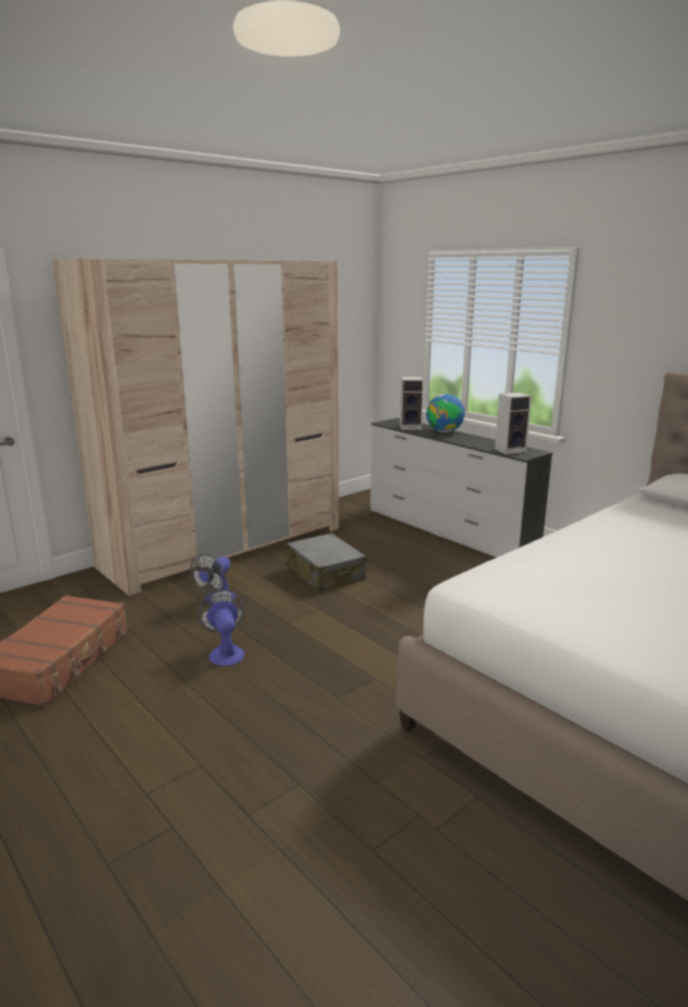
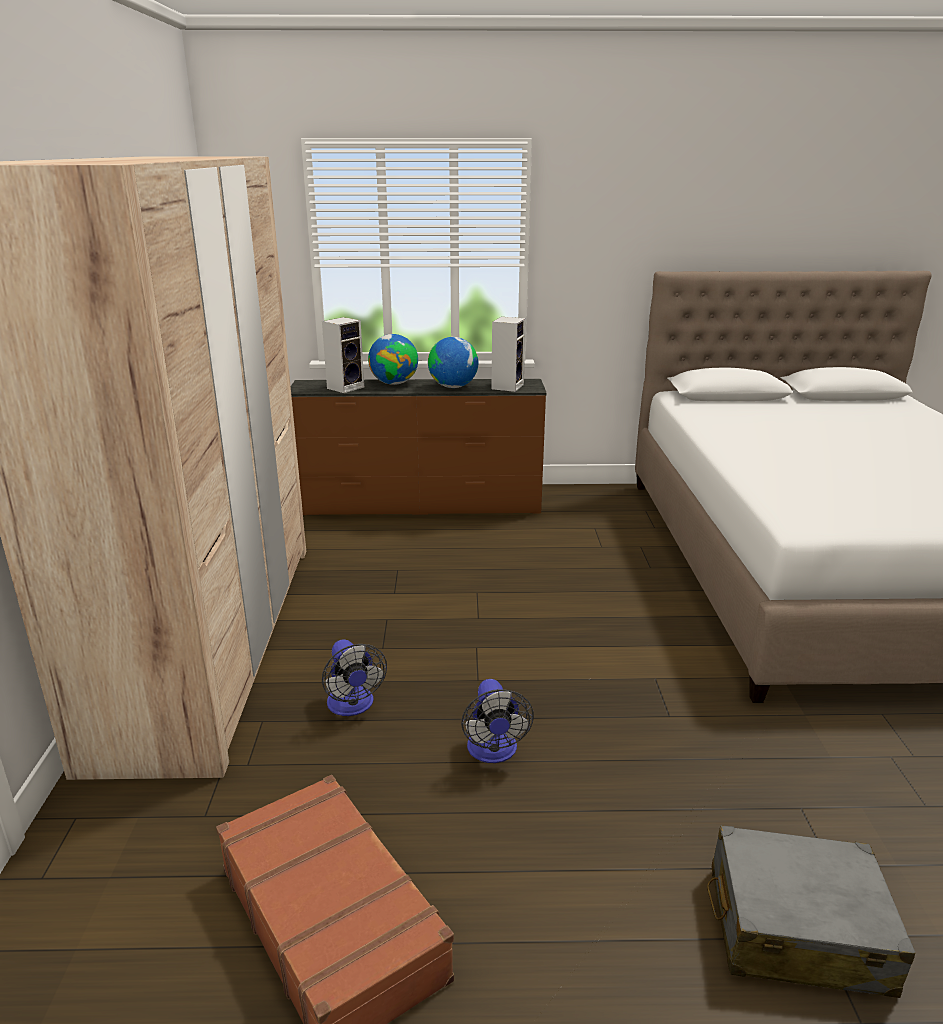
camera: 50 degrees left, 5 degrees up
fan [197,590,245,666] -> fan turned 120 degrees counterclockwise [461,679,534,763]
grey suitcase [287,533,367,592] -> grey suitcase moved to [707,825,916,998]
white dresser [370,418,553,557] -> brown dresser [291,379,547,515]
none -> globe [428,337,478,388]

